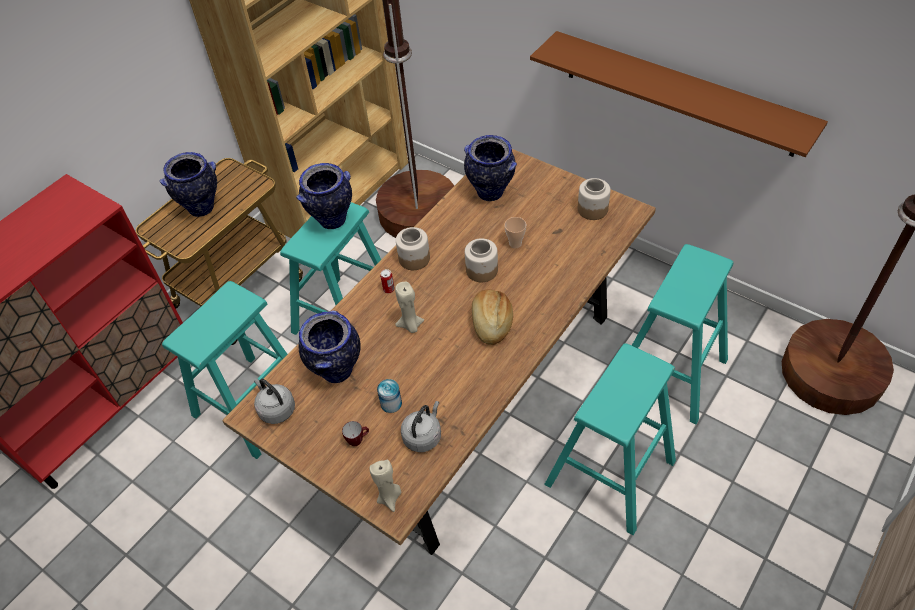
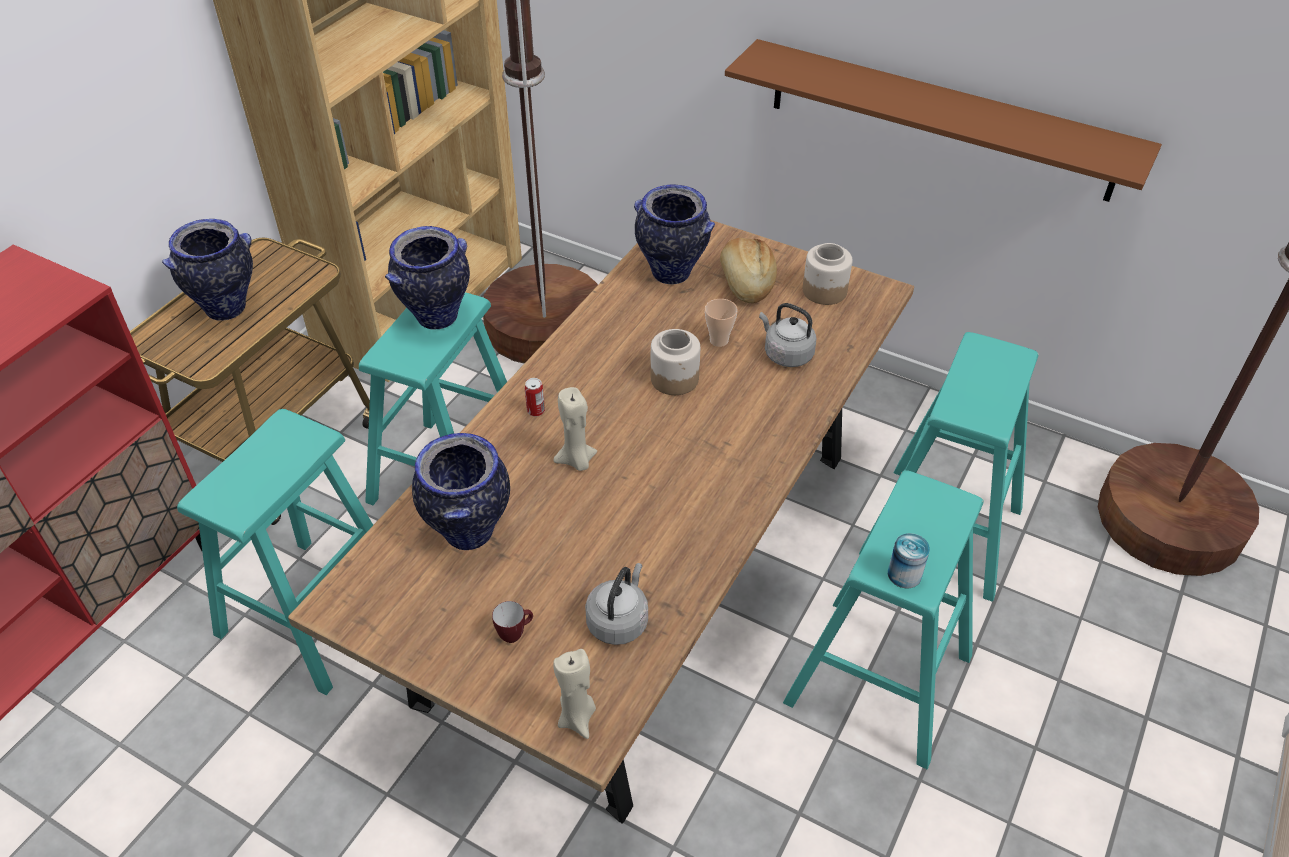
camera: 10 degrees left, 5 degrees down
grey kettle [254,378,295,424] -> grey kettle moved to [759,303,816,367]
can [377,379,402,413] -> can moved to [888,533,930,589]
jar [396,227,430,270] -> none
bread [472,290,513,345] -> bread moved to [720,238,777,303]

